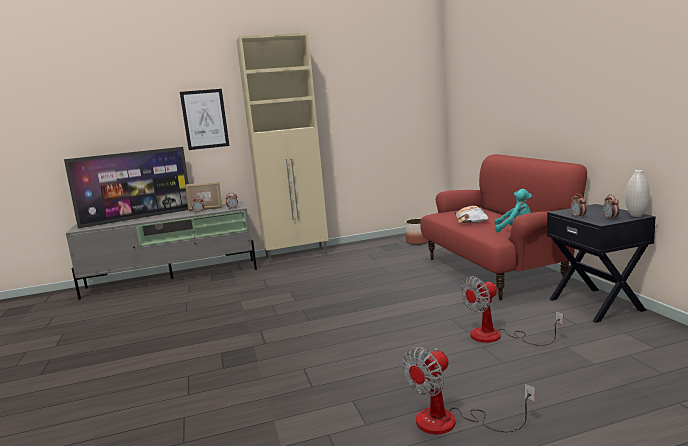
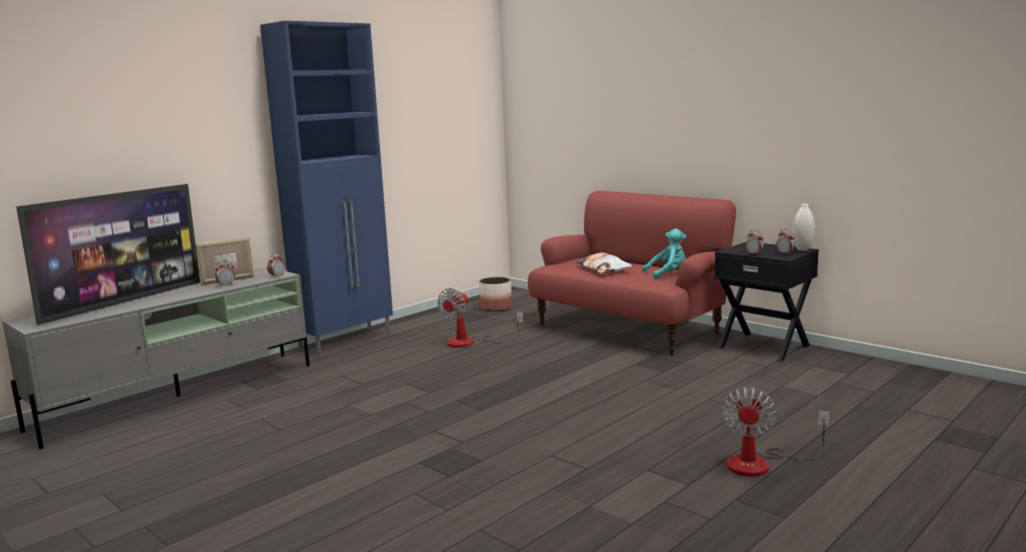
camera: 30 degrees left, 0 degrees up
picture [180,89,229,150] -> none
beige cabinet [236,33,328,264] -> blue cabinet [260,21,393,356]
fan [461,276,563,346] -> fan moved to [437,288,523,348]

